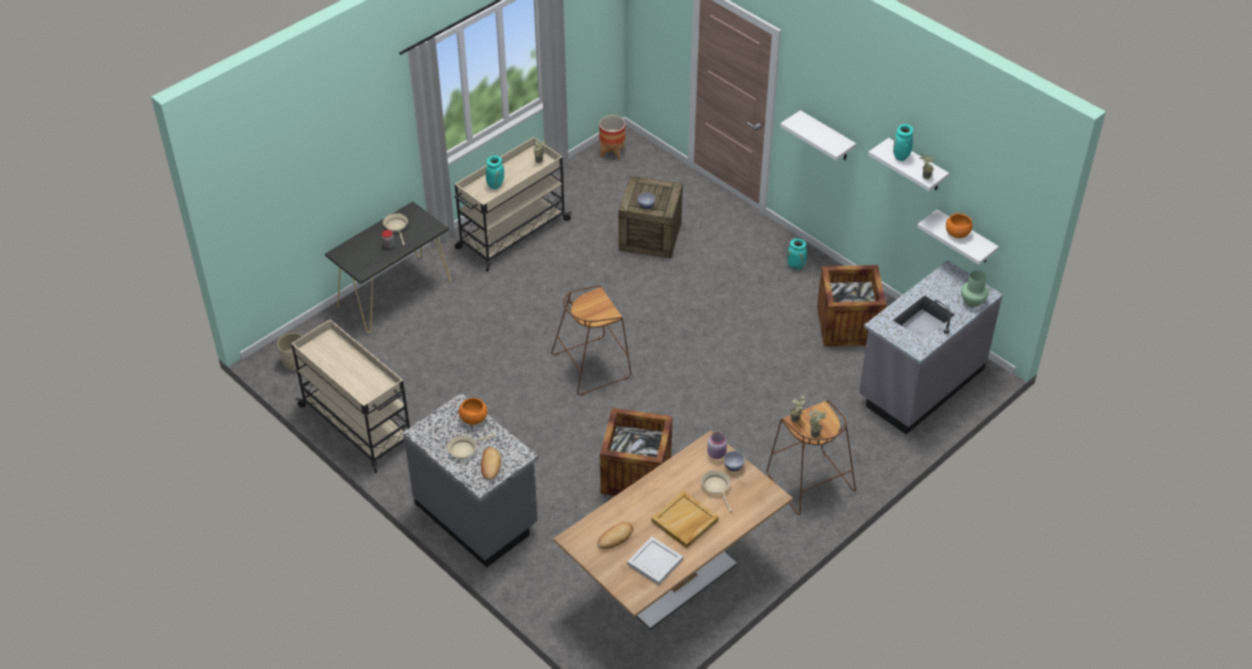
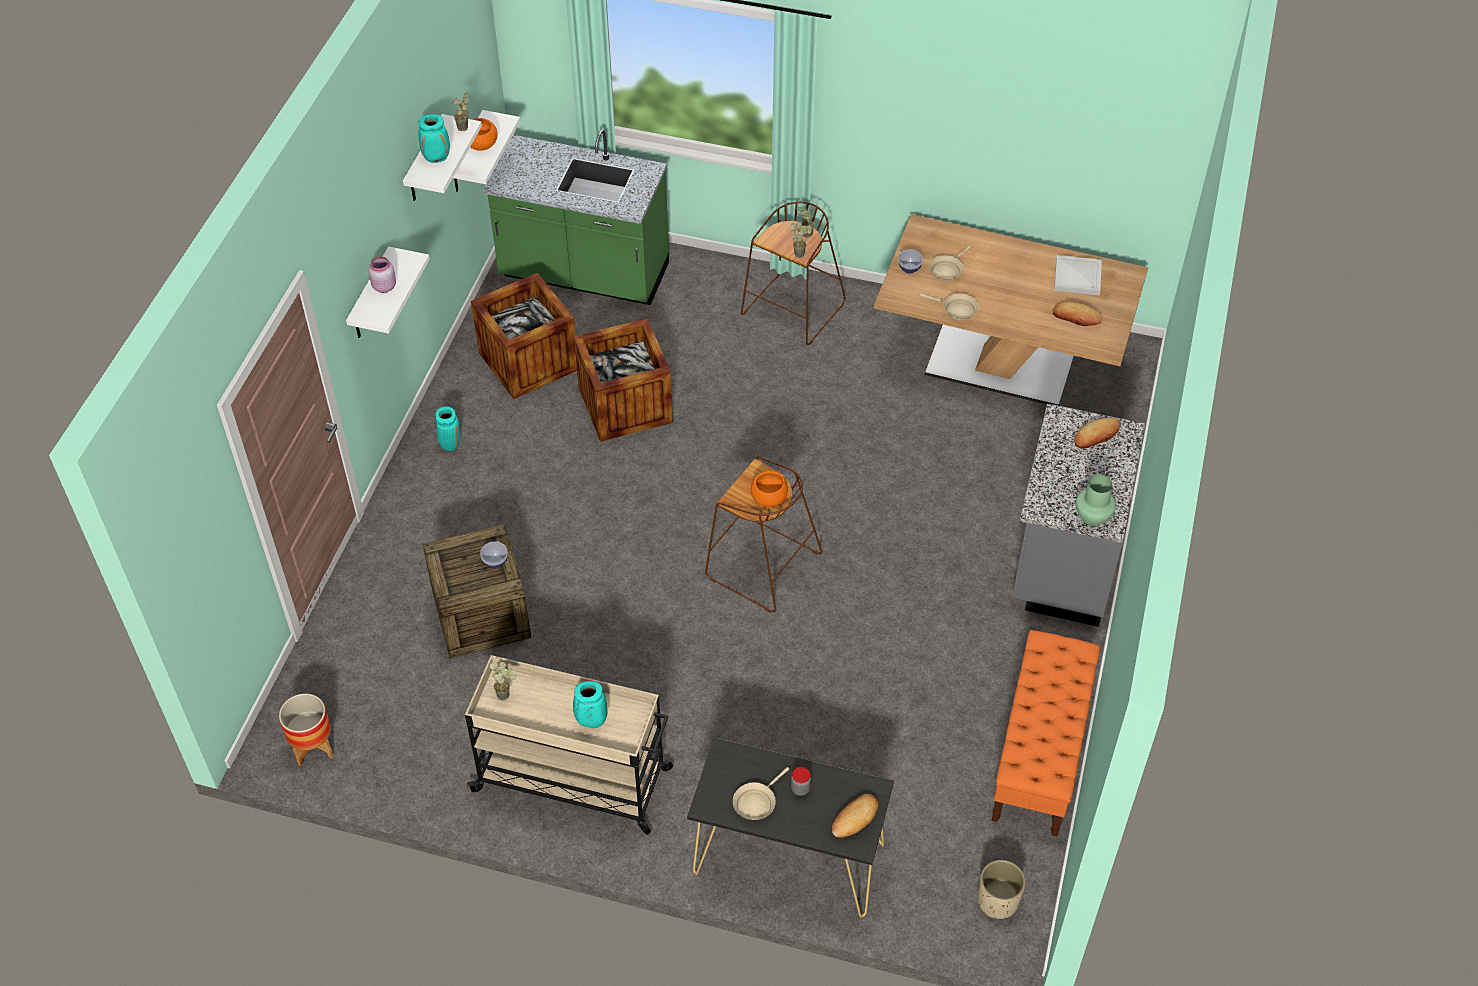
camera: 120 degrees left, 5 degrees up
beige cart [291,320,410,473] -> orange bench [991,630,1100,836]
beige frying pan [447,434,495,459] -> beige frying pan moved to [920,293,979,320]
orange bowl [459,398,487,425] -> orange bowl moved to [751,471,788,507]
crate [600,408,673,496] -> crate moved to [574,318,673,442]
beige tray [652,491,719,548] -> none
pink jar [707,432,727,459] -> pink jar moved to [368,256,396,293]
grey counter [859,260,1003,434] -> green counter [483,130,669,305]
green vase [961,270,989,307] -> green vase moved to [1076,475,1116,526]
none -> bread [832,793,879,838]

